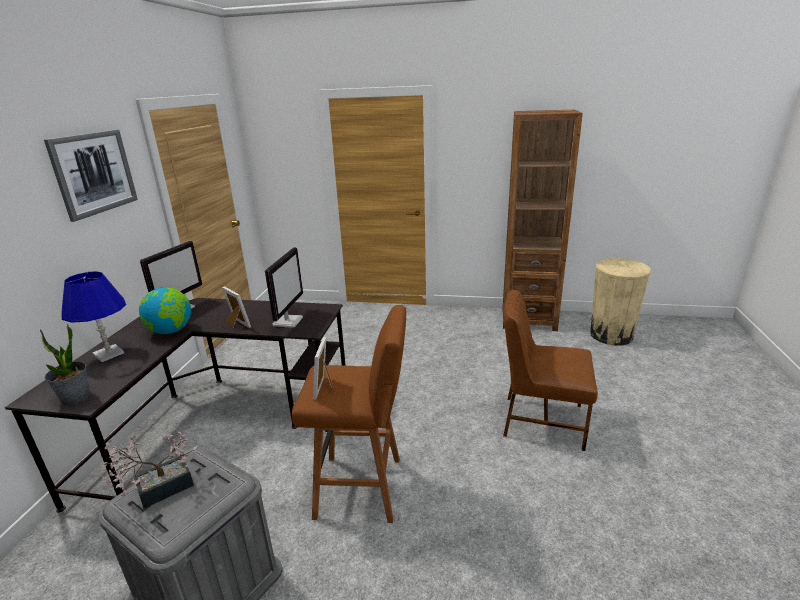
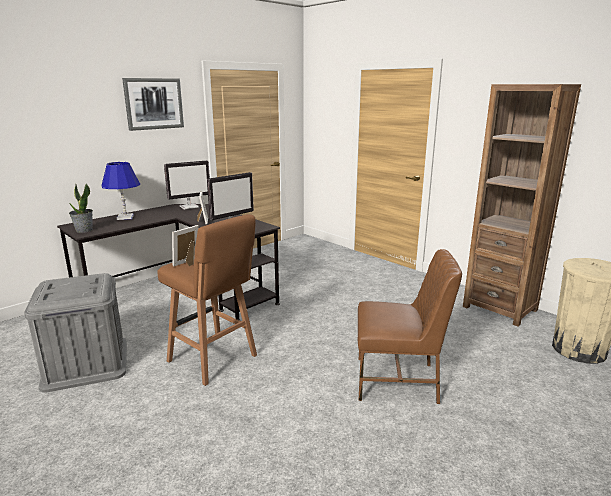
camera: 35 degrees right, 5 degrees down
potted plant [102,431,198,508] -> none
globe [139,287,191,334] -> none
brown chair [503,290,598,451] -> brown chair turned 135 degrees clockwise [358,249,462,404]

